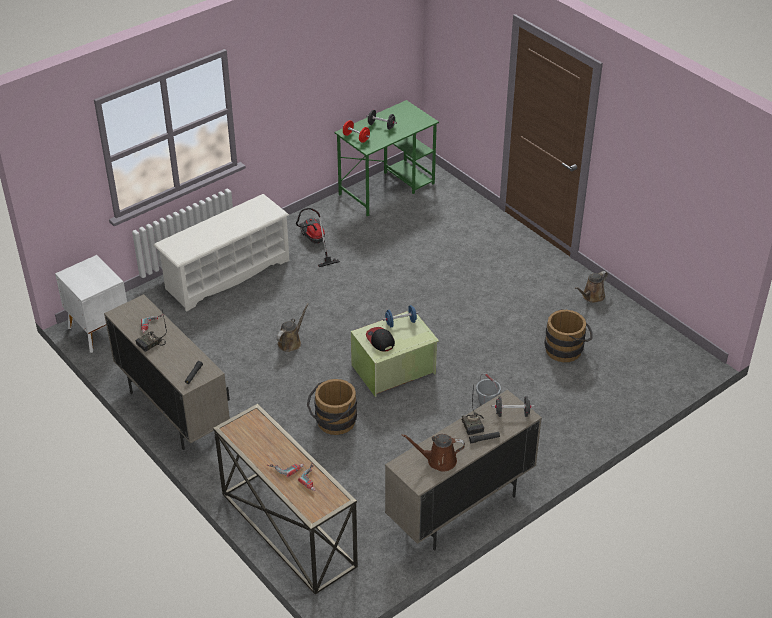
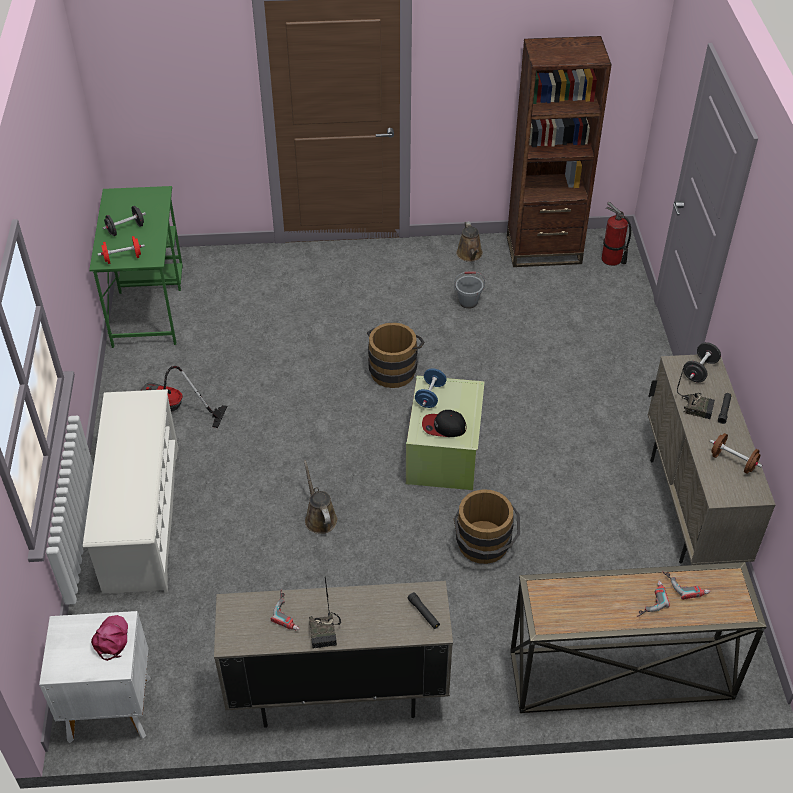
camera: 55 degrees left, 5 degrees up
brown watering can [401,434,465,472] -> brown dumbbell [710,433,762,474]
grey bucket [476,373,501,406] -> grey bucket moved to [454,272,485,309]
brown bucket [544,309,593,362] -> brown bucket moved to [367,323,424,388]
none -> pink cap [91,615,128,661]
none -> brown bookcase [507,36,612,267]
none -> fire extinguisher [602,202,631,266]

